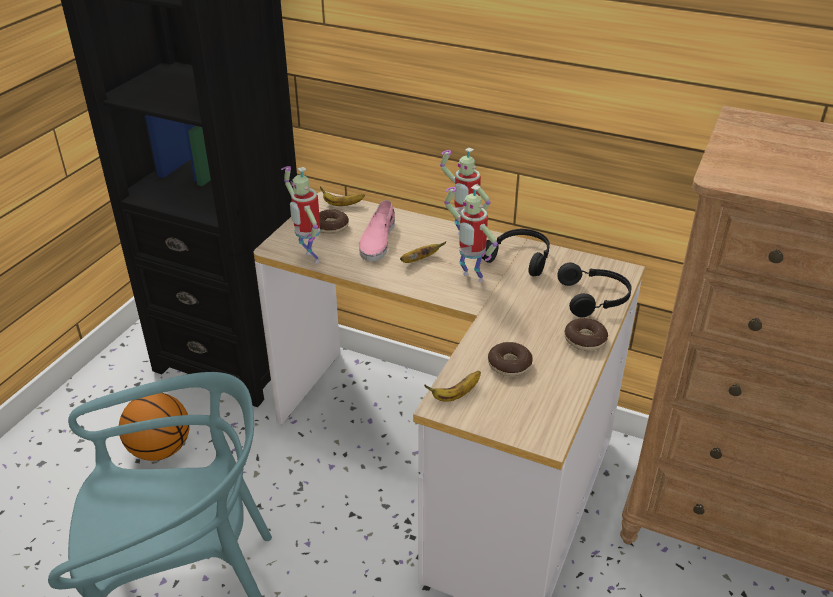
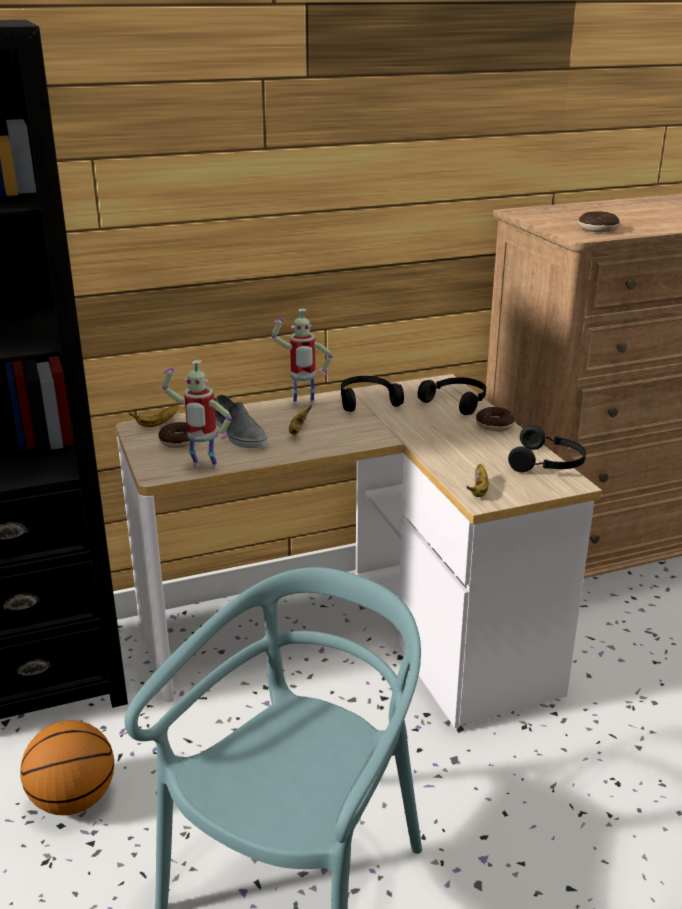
camera: 45 degrees left, 10 degrees down
pink shoe [359,200,395,262] -> grey shoe [215,395,268,448]
toy robot [444,185,498,282] -> none
donut [488,342,533,376] -> donut moved to [578,211,619,232]
none -> black headphones [508,425,586,473]

